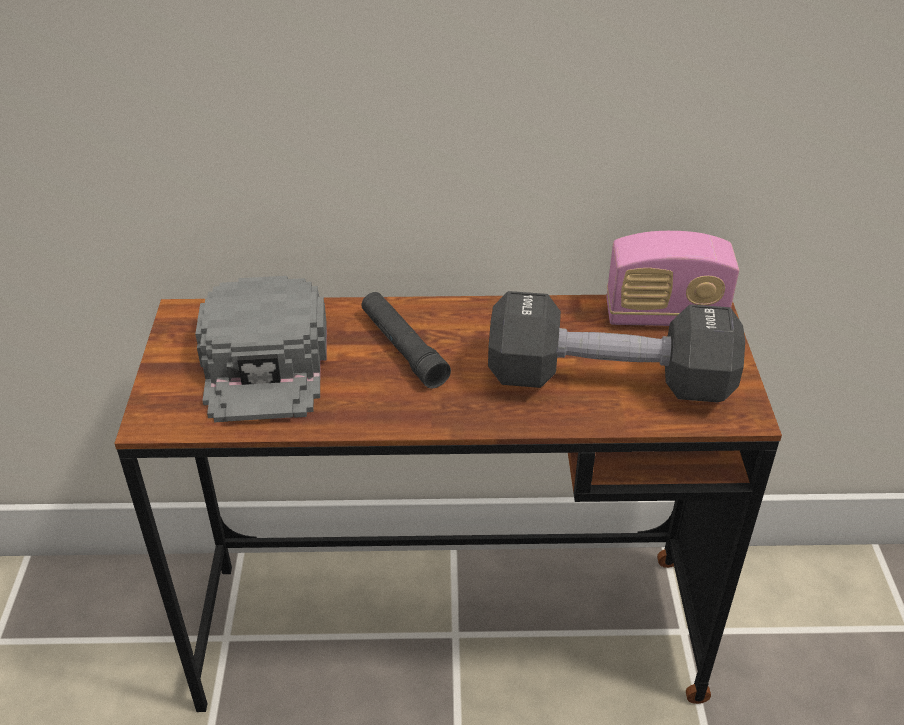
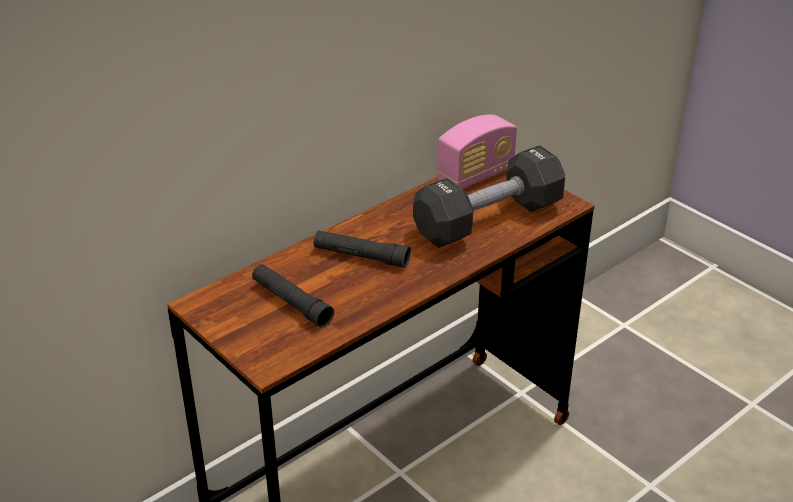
camera: 40 degrees left, 5 degrees down
grey cap [195,276,327,422] -> black flashlight [252,264,334,328]

